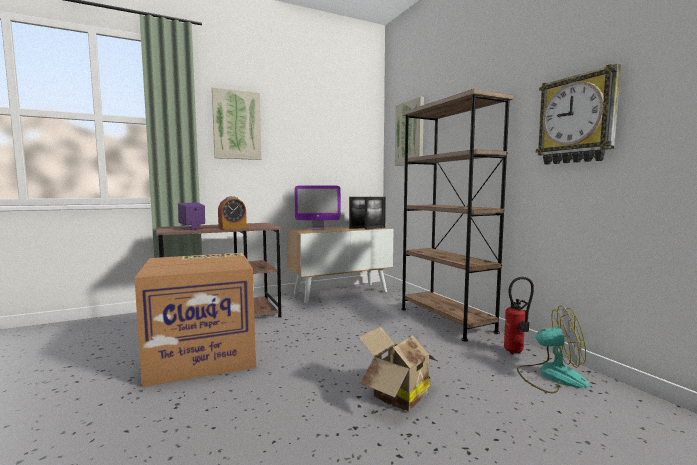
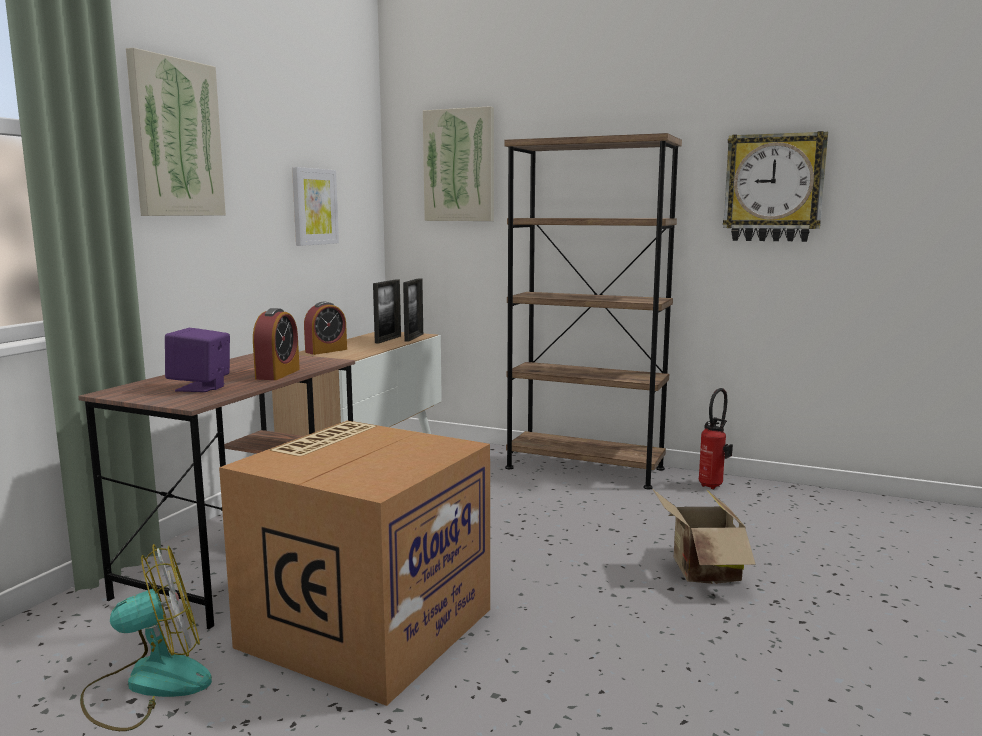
camera: 40 degrees left, 5 degrees up
monitor [294,186,341,230] -> alarm clock [304,302,347,355]
fan [517,305,589,393] -> fan moved to [80,544,212,731]
none -> picture [292,167,339,246]

